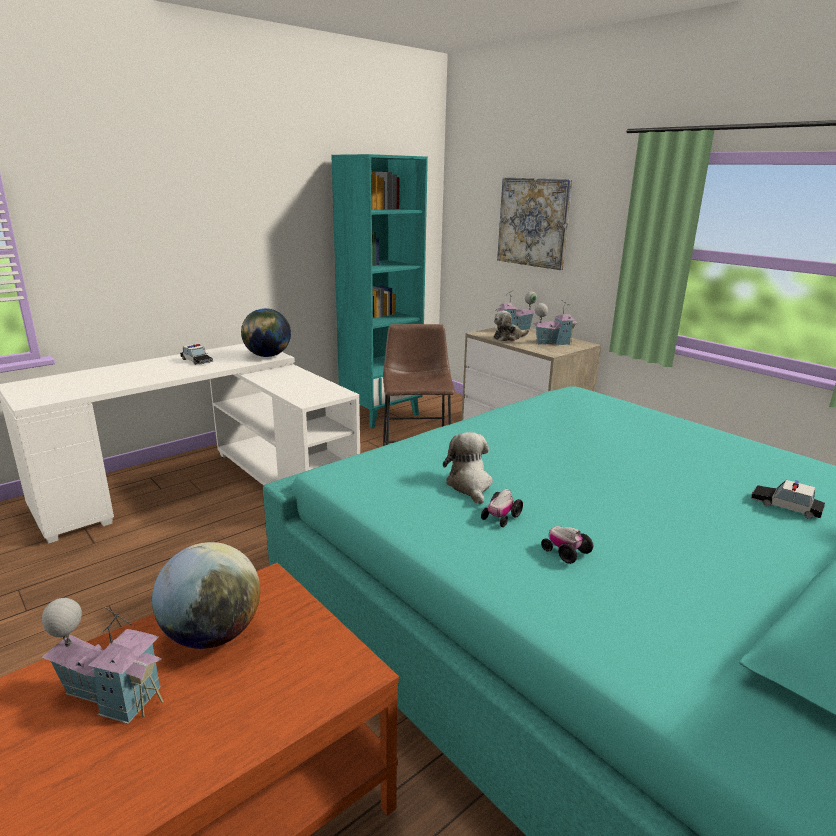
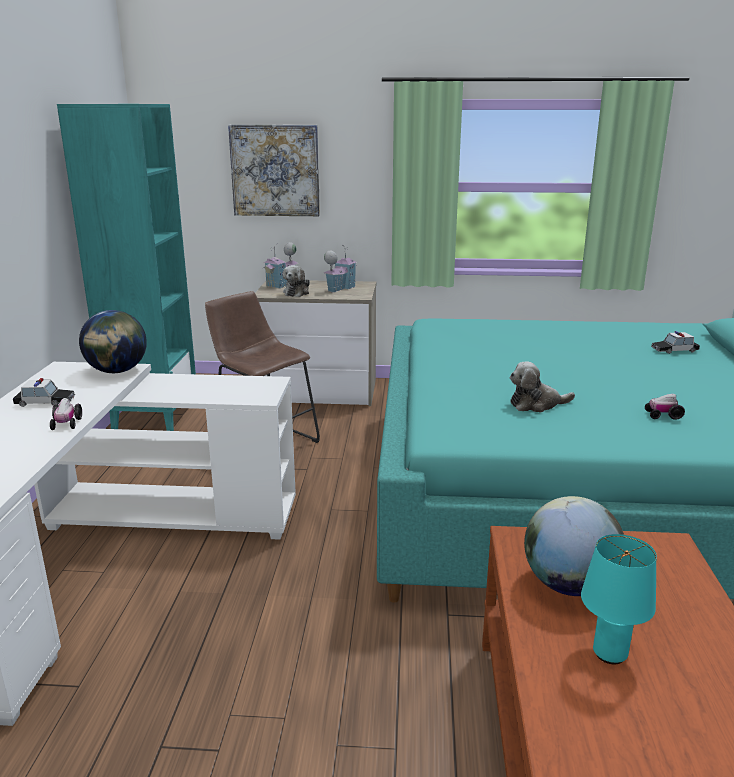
camera: 45 degrees left, 0 degrees up
toy house [42,598,163,724] -> turquoise table lamp [581,534,657,664]
plush toy [443,432,493,505] -> plush toy turned 45 degrees counterclockwise [510,362,575,412]
toy car [481,489,523,527] -> toy car moved to [50,398,82,430]

